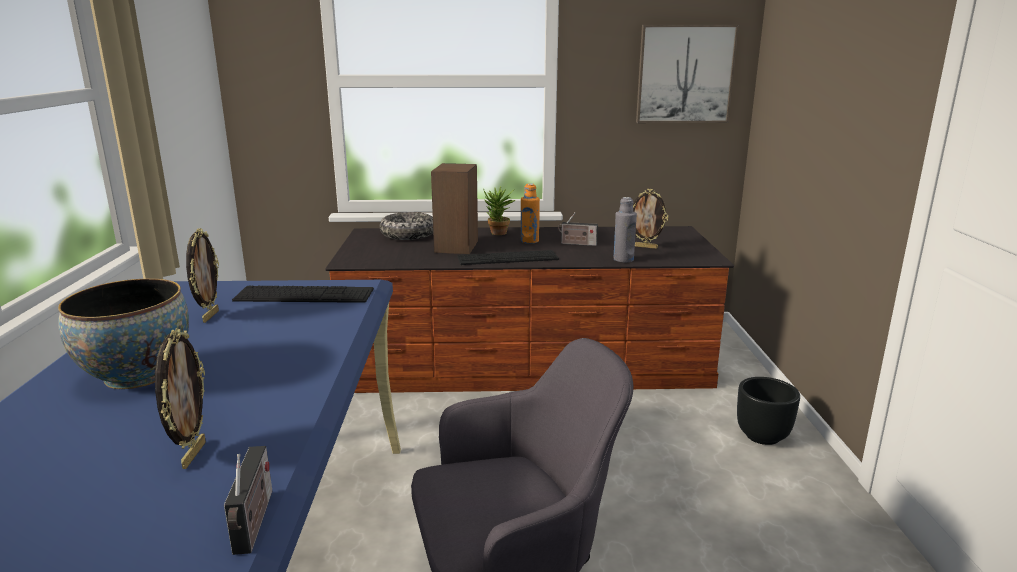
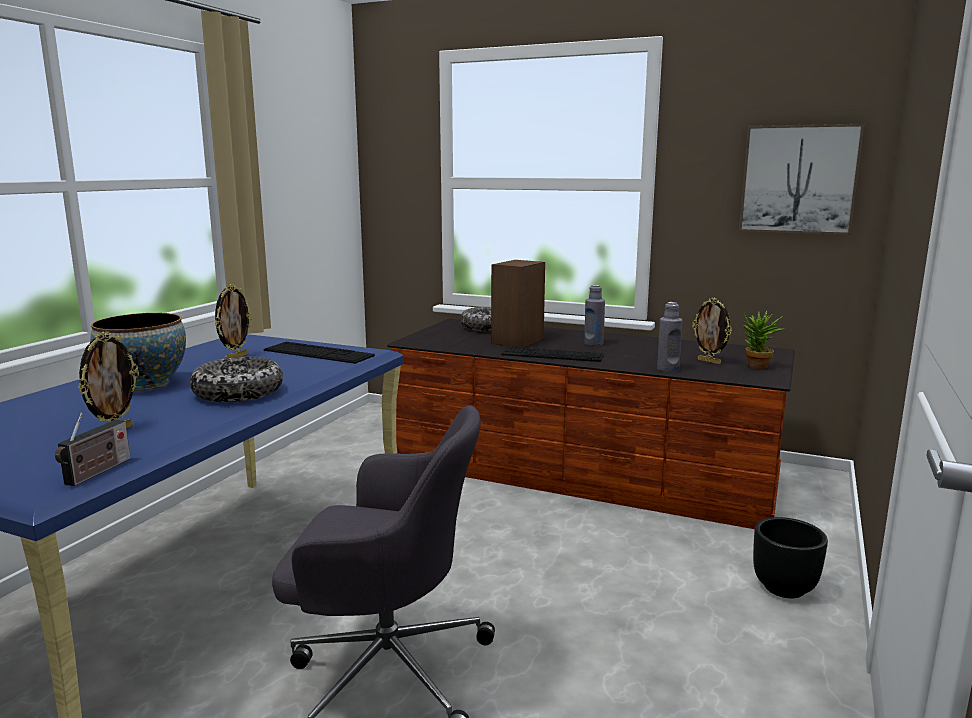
camera: 25 degrees right, 5 degrees down
potted plant [483,186,515,235] -> potted plant moved to [744,311,785,369]
orange bottle [521,183,540,244] -> grey bottle [584,285,605,346]
radio [558,212,598,246] -> none
none -> bowl [190,357,283,402]

